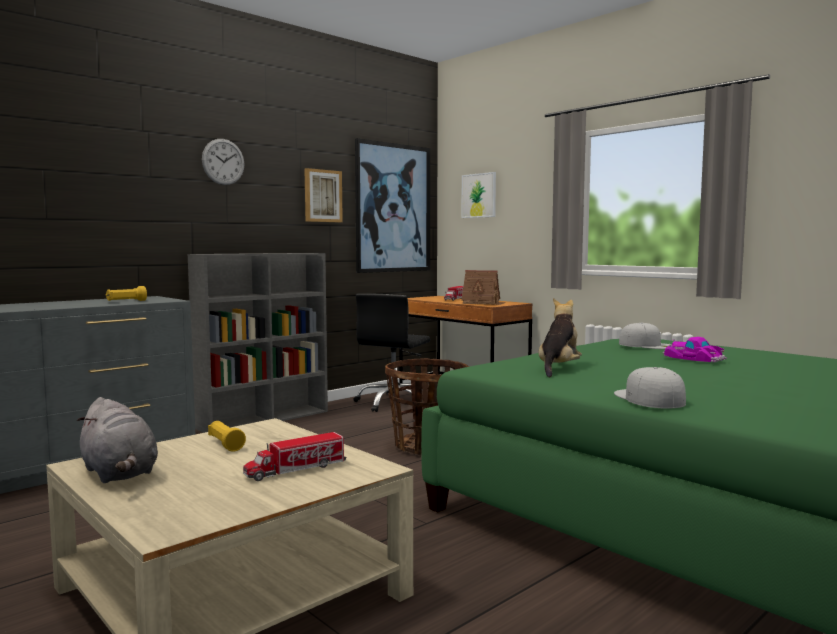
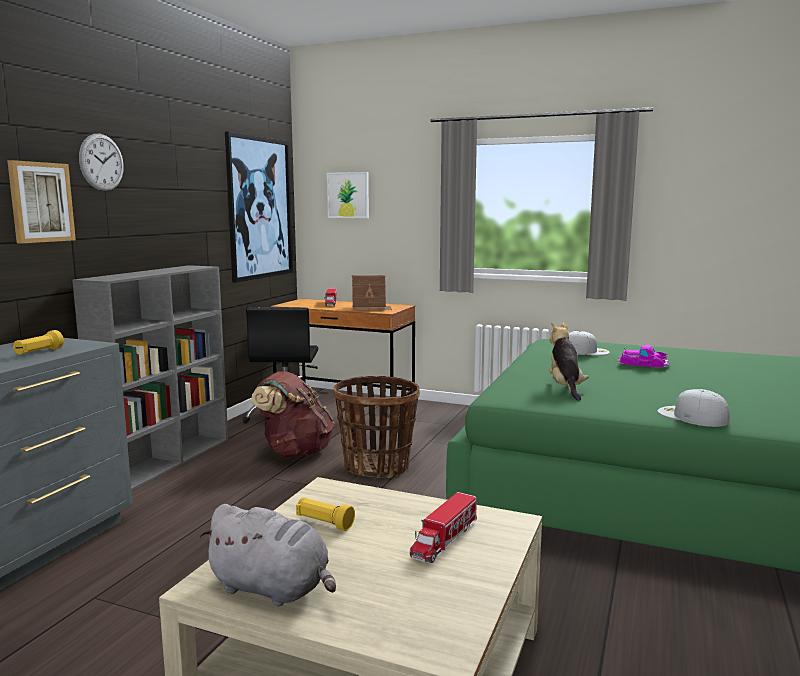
camera: 25 degrees left, 5 degrees up
picture [304,168,343,222] -> picture moved to [7,160,76,243]
none -> brown backpack [251,371,335,457]

